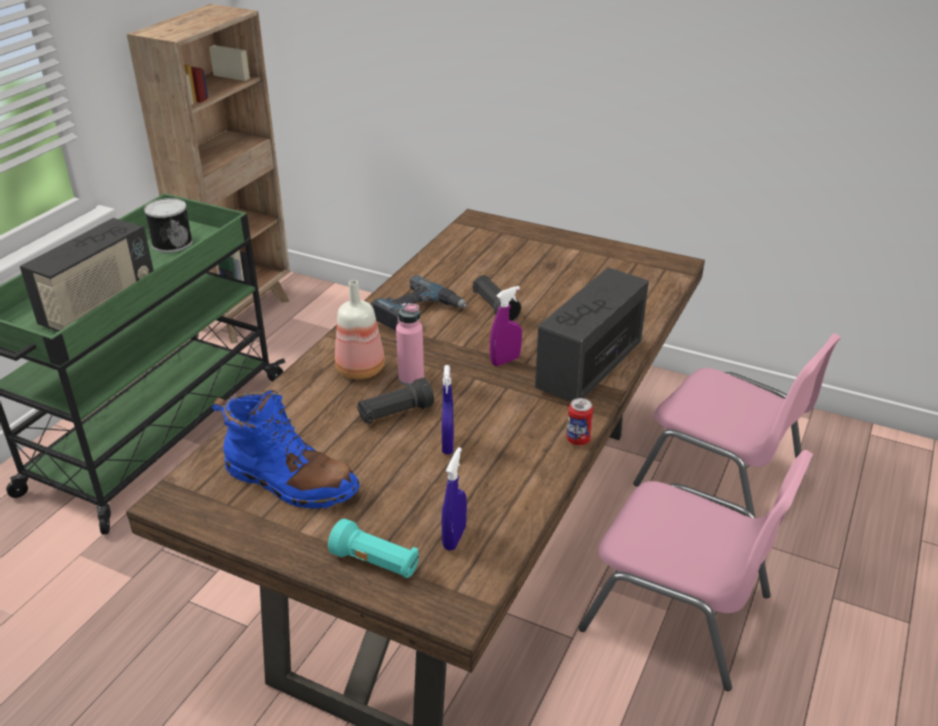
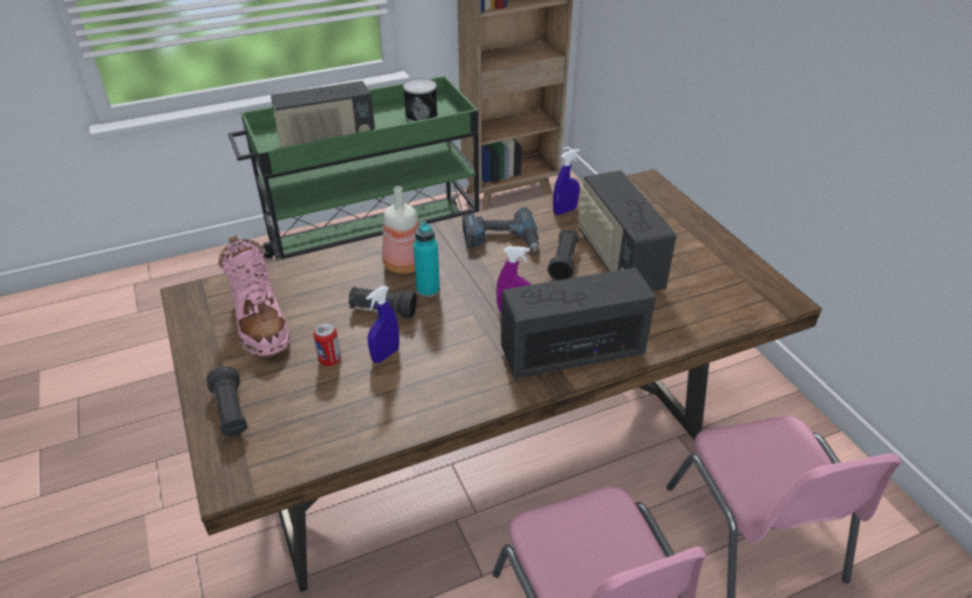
camera: 40 degrees right, 5 degrees up
blue boot [211,390,360,509] -> pink boot [218,235,290,356]
turquoise flashlight [328,519,419,578] -> black flashlight [206,366,248,437]
pink bottle [396,303,424,386] -> turquoise bottle [413,222,440,297]
blue spray bottle [442,447,467,551] -> blue spray bottle moved to [553,149,580,215]
can [566,398,593,446] -> can moved to [314,323,341,366]
none -> radio [578,170,677,292]

